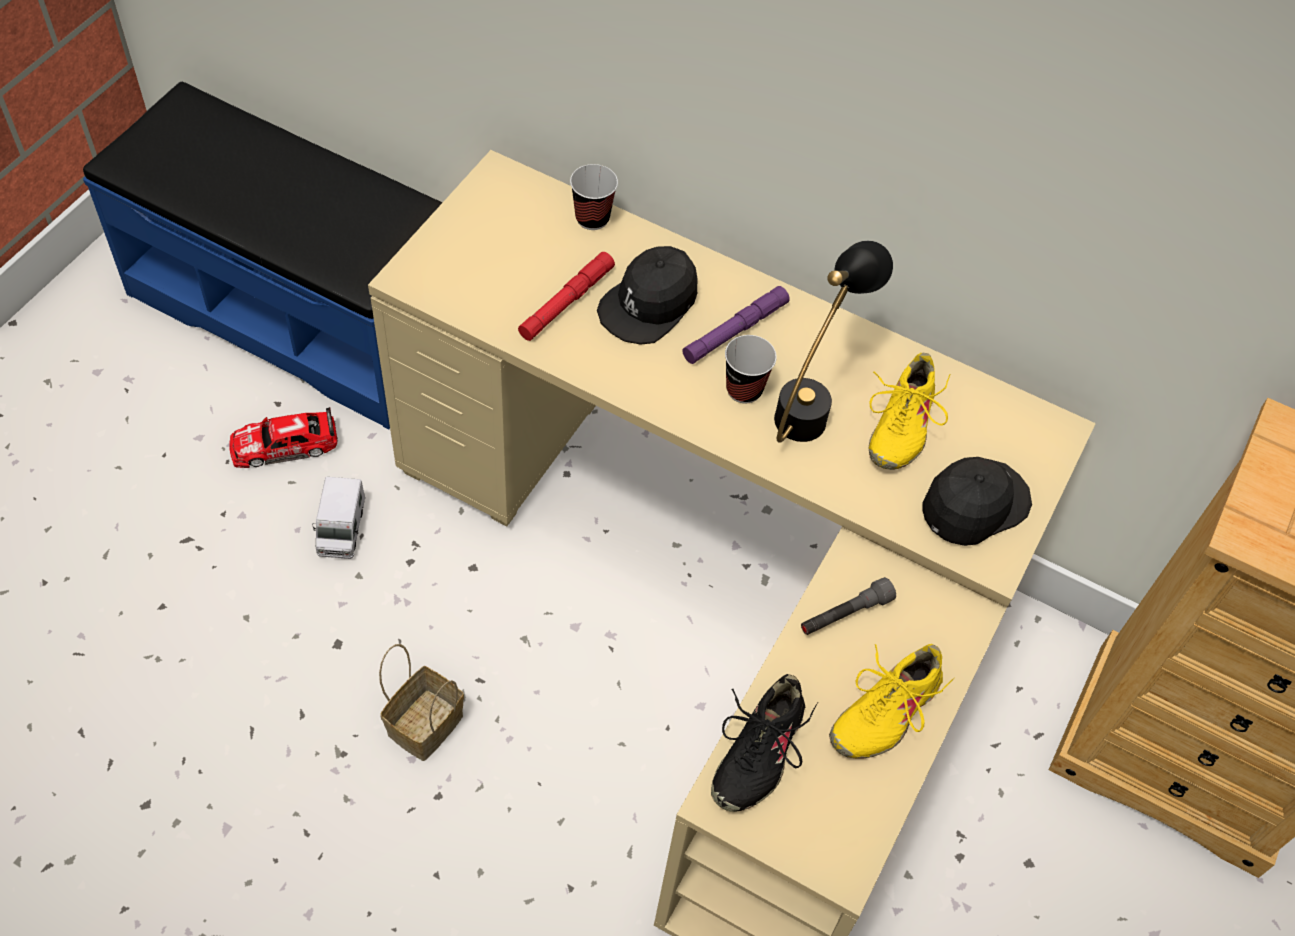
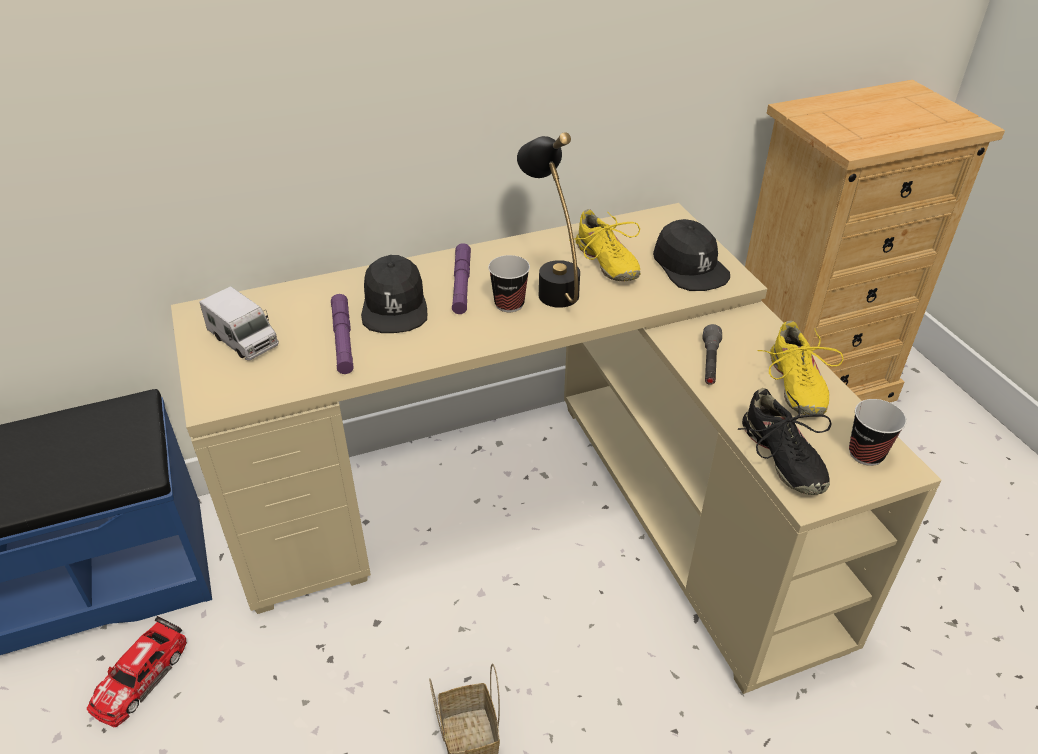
camera: 45 degrees left, 15 degrees down
toy truck [312,477,365,559] -> toy truck moved to [200,286,279,360]
red flashlight [518,252,615,341] -> purple flashlight [331,294,354,374]
cup [570,164,618,230] -> cup moved to [849,399,907,466]
black cap [922,457,1032,546] -> black cap turned 150 degrees clockwise [653,219,730,291]

